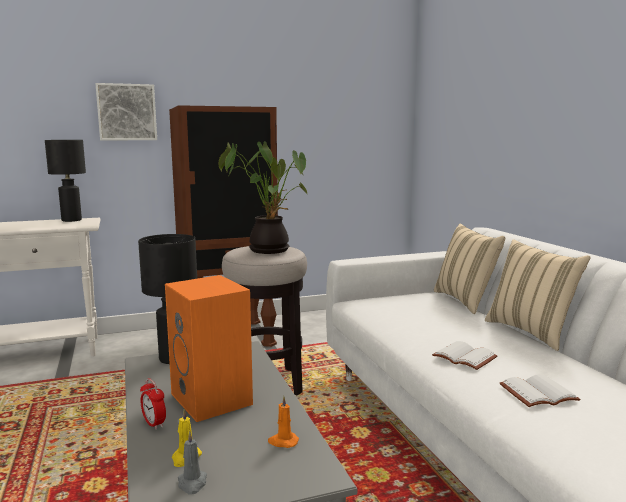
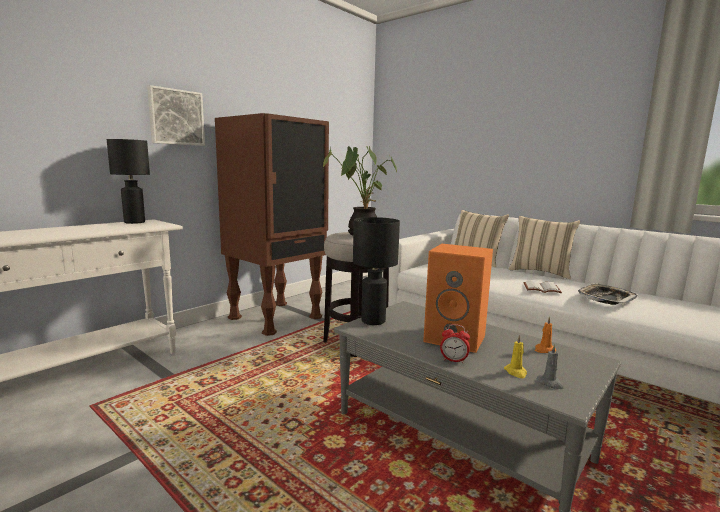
camera: 30 degrees left, 0 degrees up
white book [500,374,580,407] -> tray [578,283,637,305]

